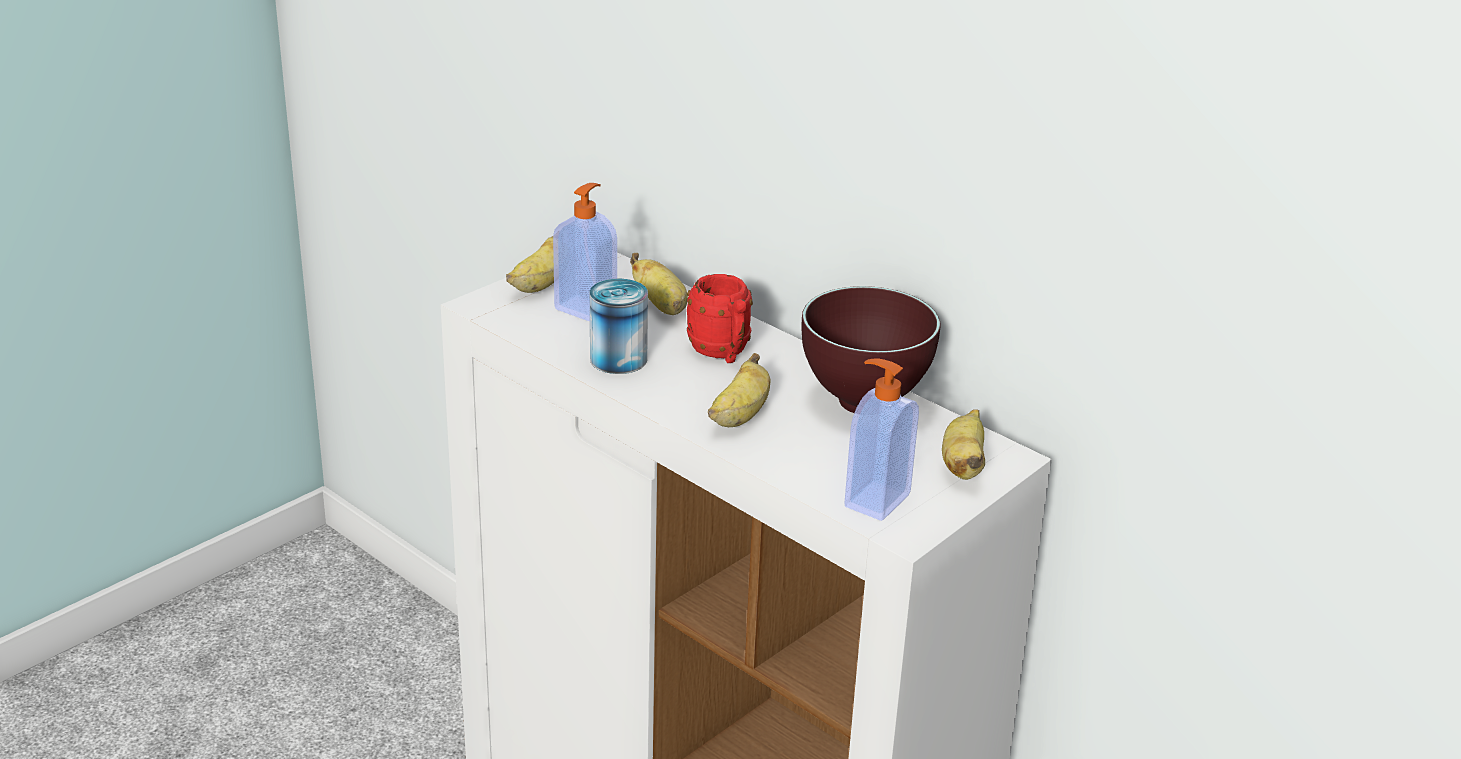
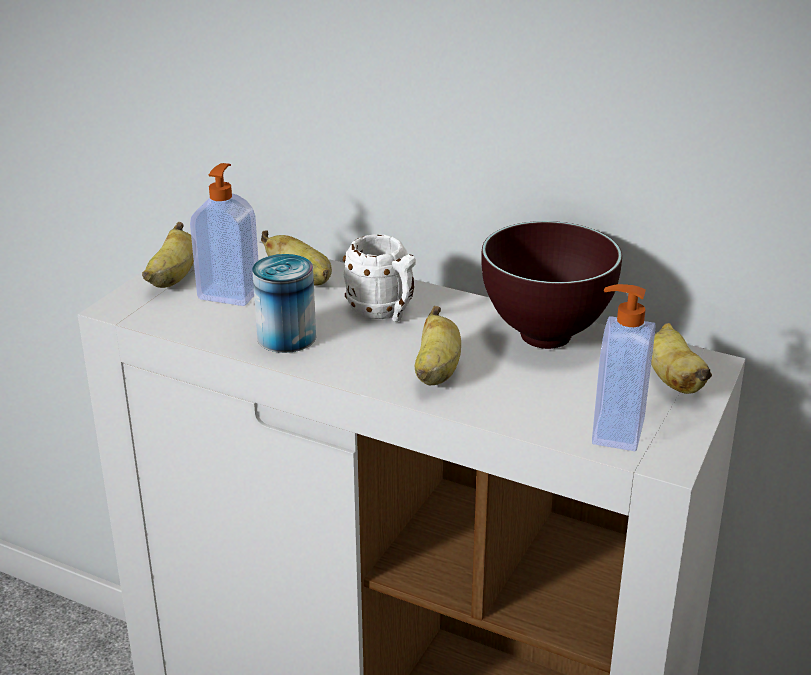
camera: 15 degrees left, 0 degrees up
red mug [687,274,753,363] -> white mug [343,234,416,322]

